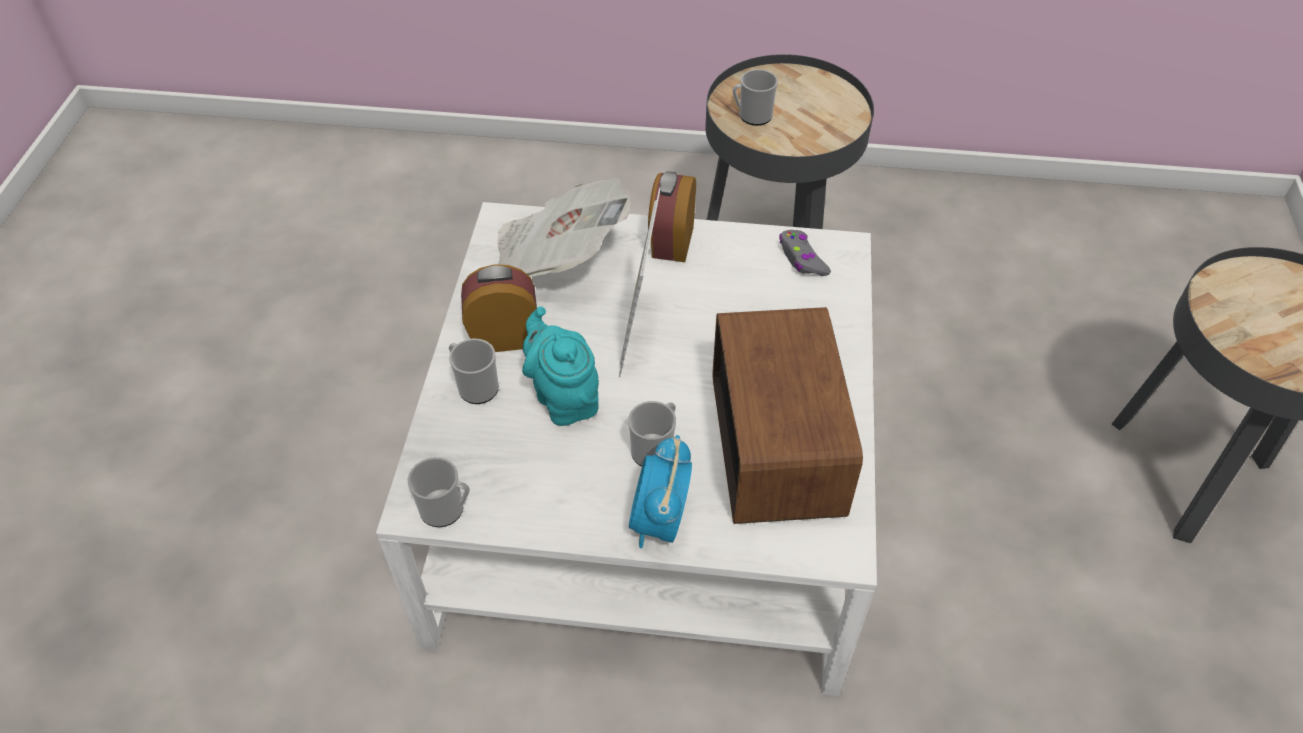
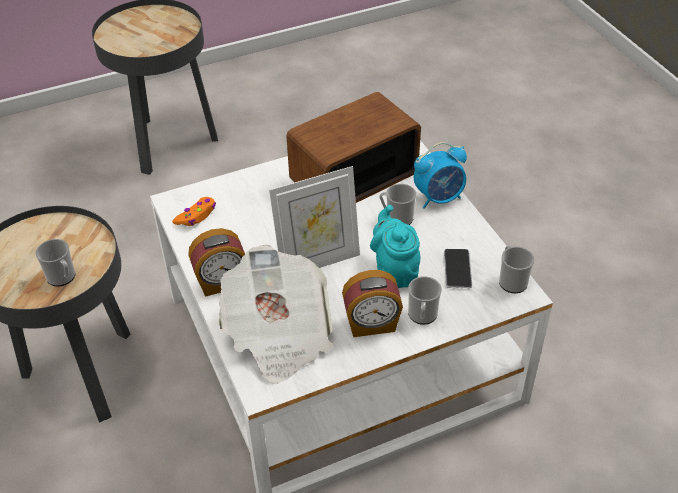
camera: 120 degrees left, 5 degrees down
alarm clock [461,264,537,352] -> alarm clock turned 60 degrees counterclockwise [342,270,403,337]
turquoise teapot [522,306,599,426] -> turquoise teapot turned 135 degrees clockwise [370,205,420,288]
grey game controller [779,230,831,276] -> orange game controller [172,197,216,226]
none -> phone [444,249,472,288]

